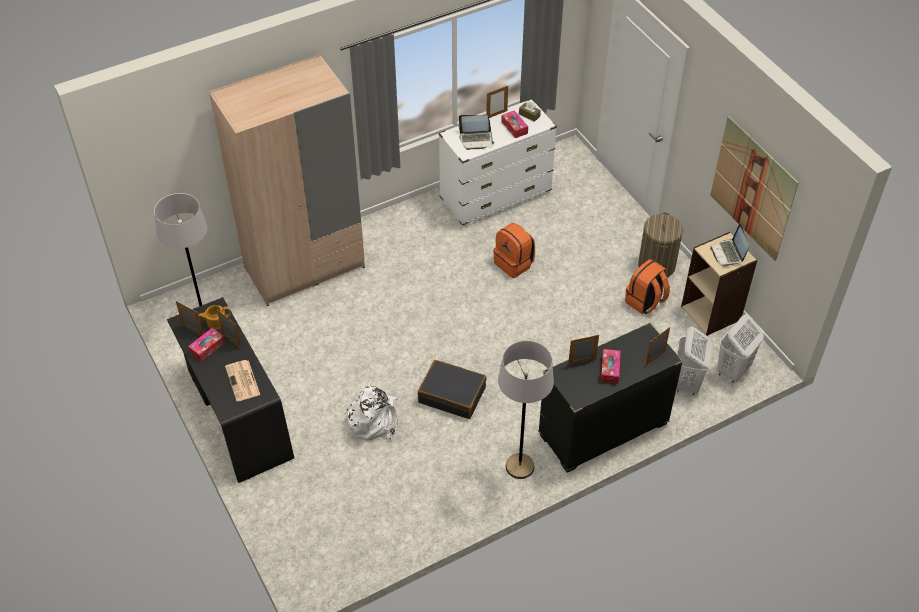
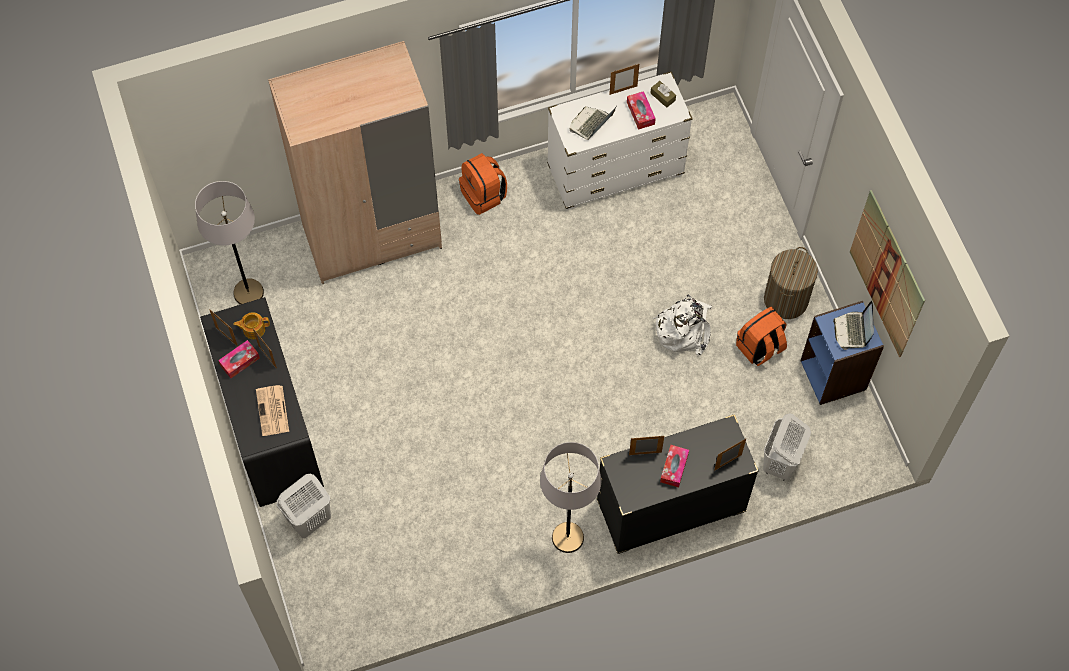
camera: 10 degrees right, 15 degrees up
white backpack [344,385,397,441] -> white backpack moved to [653,295,712,356]
black suitcase [418,360,487,419] -> none
laptop [458,115,495,150] -> laptop turned 120 degrees clockwise [570,106,617,140]
orange backpack [493,223,535,278] -> orange backpack moved to [459,153,507,215]
beige bookcase [681,232,757,336] -> blue bookcase [801,301,884,405]
white laundry basket [717,314,764,383] -> white laundry basket moved to [277,474,331,538]

